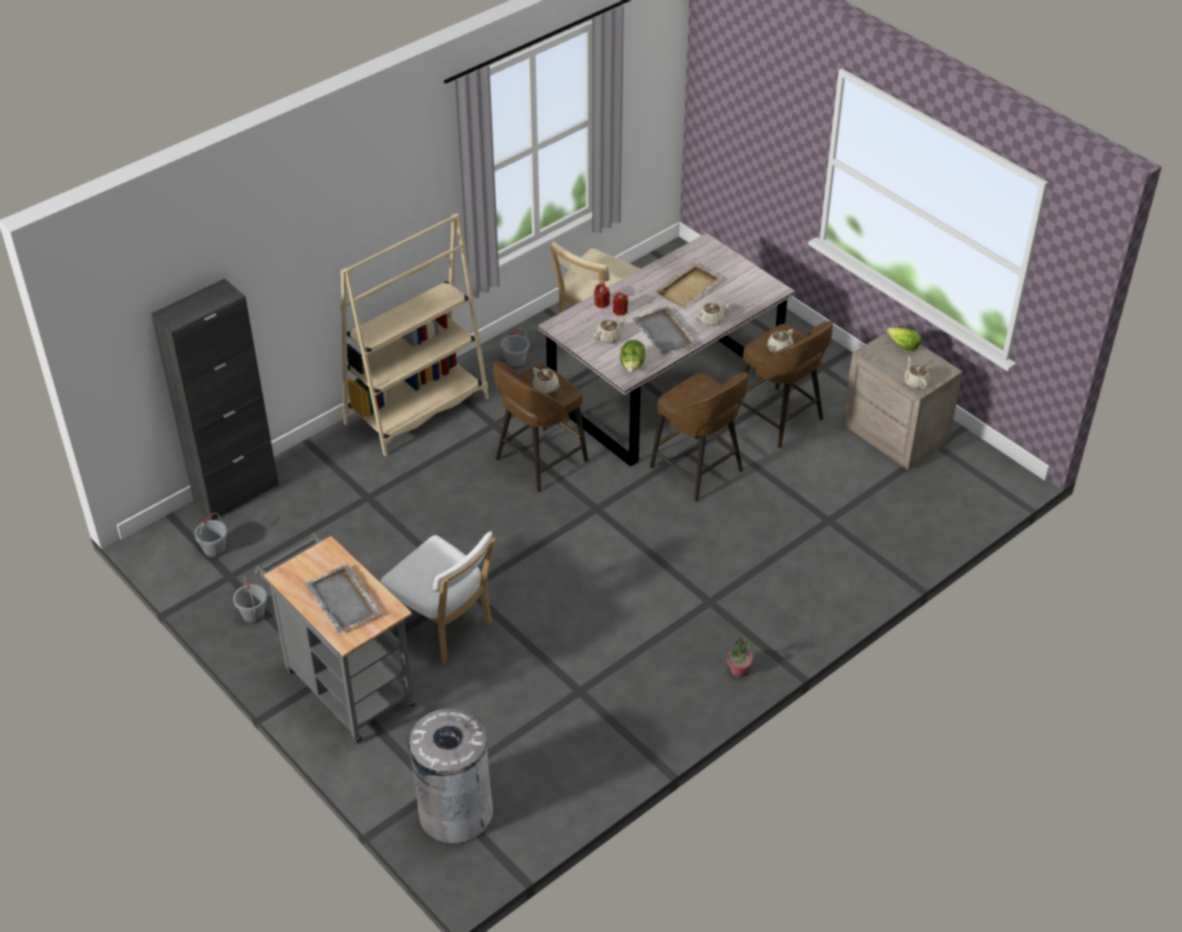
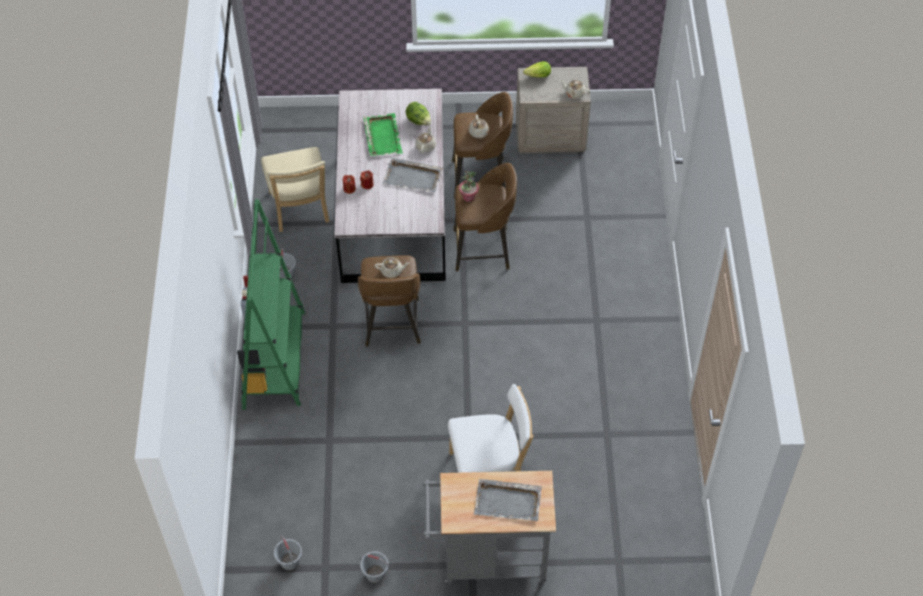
camera: 50 degrees left, 10 degrees up
black cabinet [151,278,279,520] -> none
beige bookcase [341,213,489,456] -> green bookcase [237,199,305,410]
grey trash can [408,708,493,843] -> none
beige teapot [593,316,626,343] -> none
lettuce [620,340,646,372] -> lettuce moved to [406,102,431,125]
beige tray [654,262,723,310] -> green tray [363,113,403,156]
potted plant [727,636,754,677] -> potted plant moved to [459,171,478,202]

